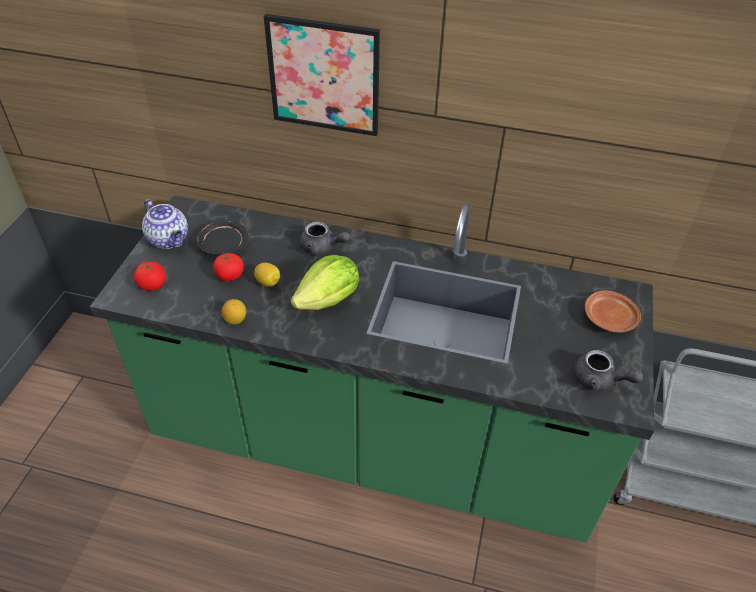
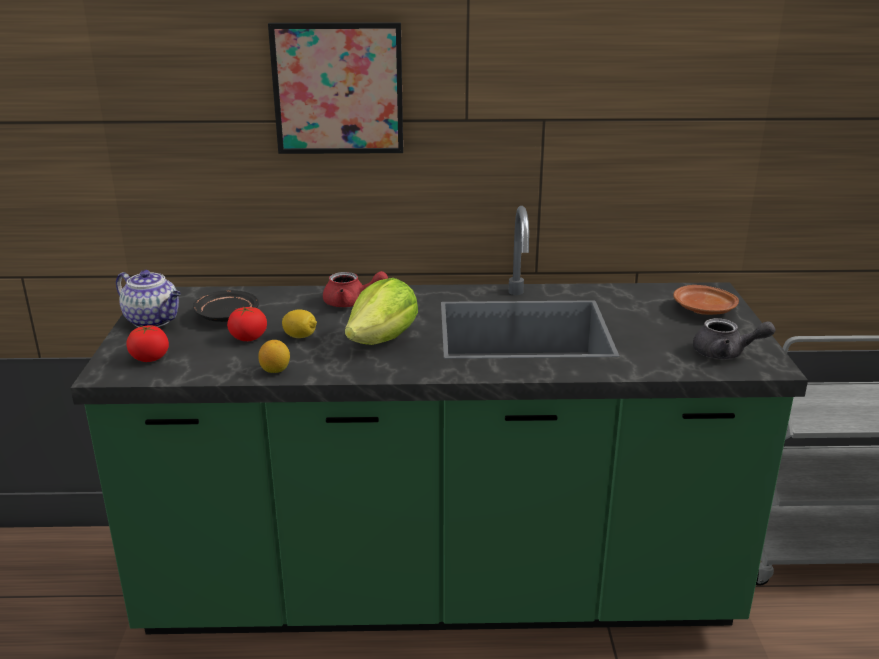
camera: 15 degrees left, 20 degrees down
grey teapot [300,221,350,254] -> red teapot [323,271,388,307]

